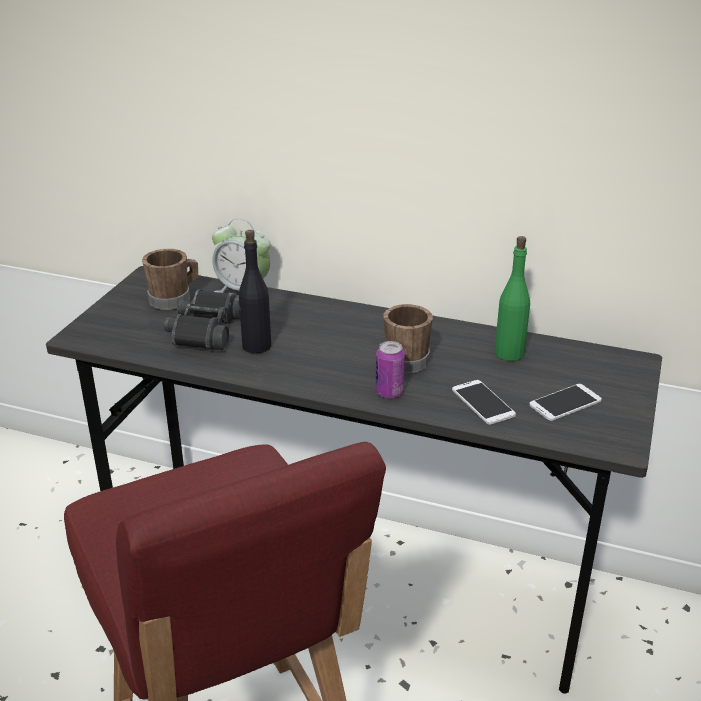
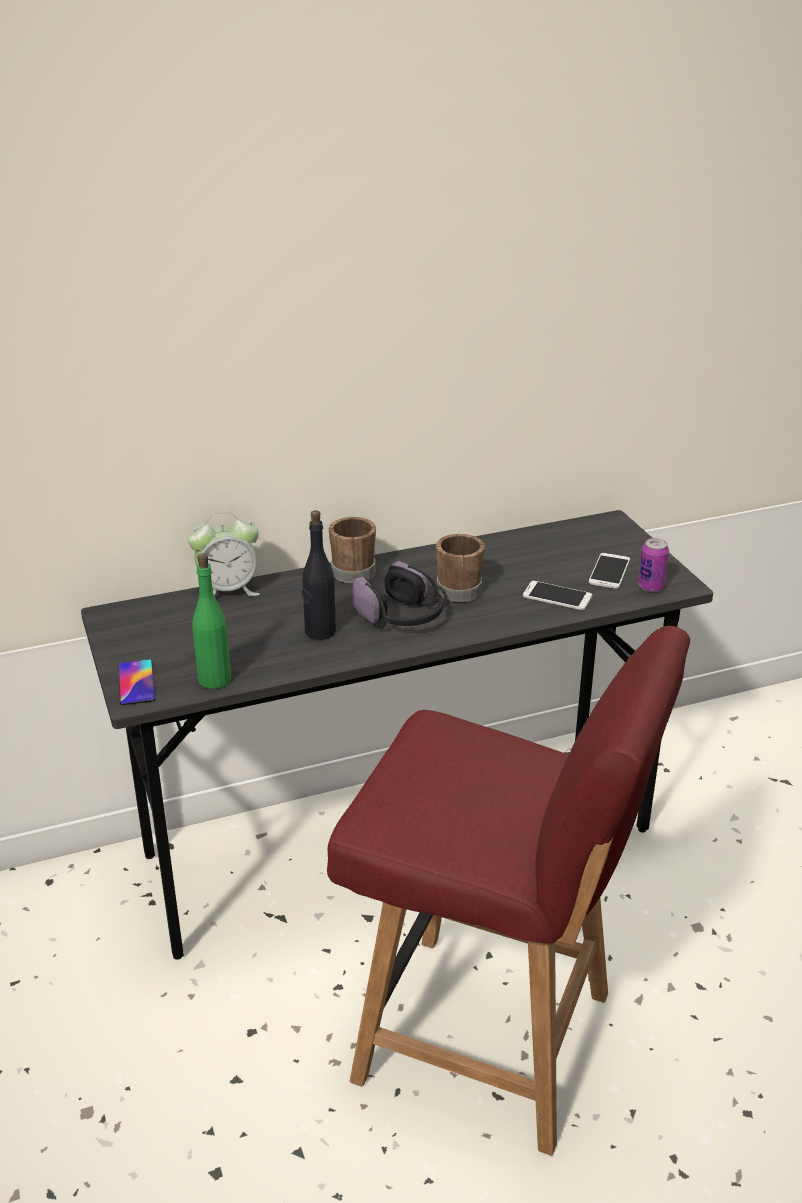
camera: 40 degrees left, 0 degrees up
brown mug [142,249,198,310] -> brown mug moved to [329,517,376,583]
black binoculars [164,289,240,350] -> none
can [375,341,405,398] -> can moved to [638,538,669,592]
green bottle [495,236,530,361] -> green bottle moved to [192,553,231,689]
none -> phone [118,659,156,705]
none -> headphones [351,561,443,629]

